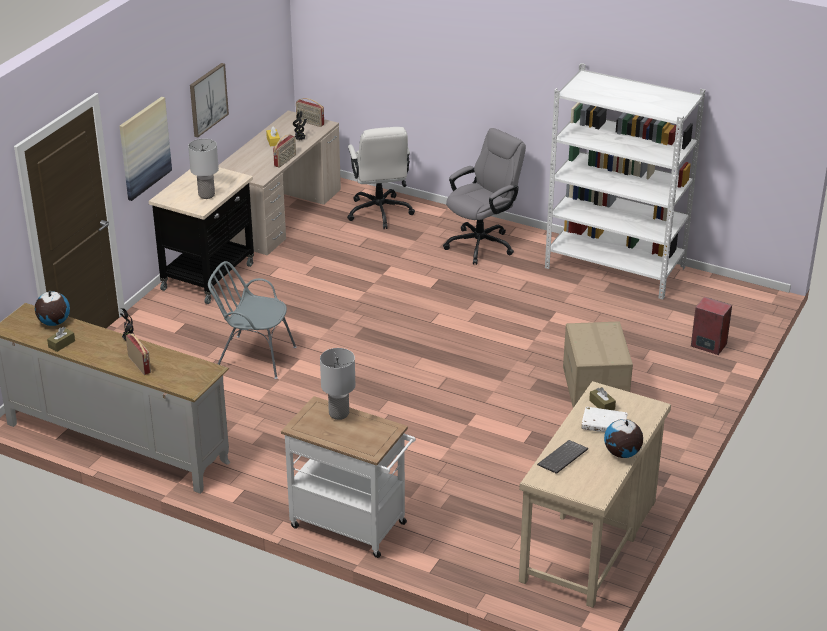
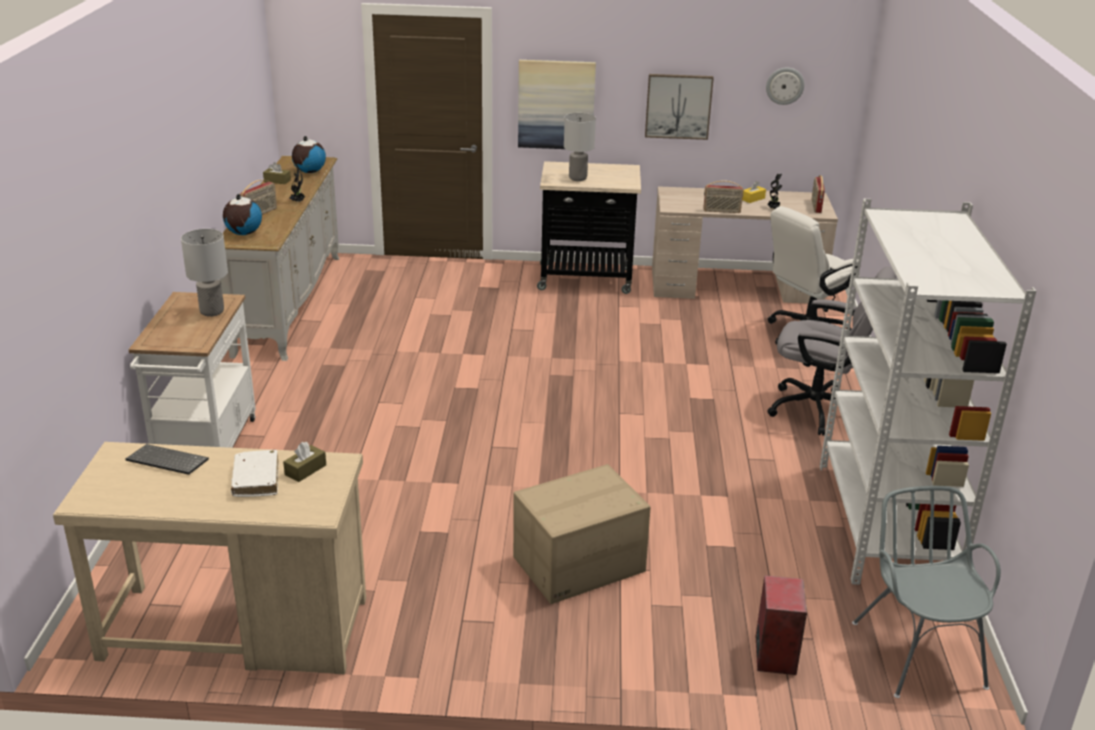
camera: 65 degrees right, 5 degrees down
grey chair [208,261,297,379] -> grey chair moved to [852,486,1001,698]
globe [604,419,643,458] -> globe moved to [223,194,262,235]
none -> wall clock [766,68,805,105]

